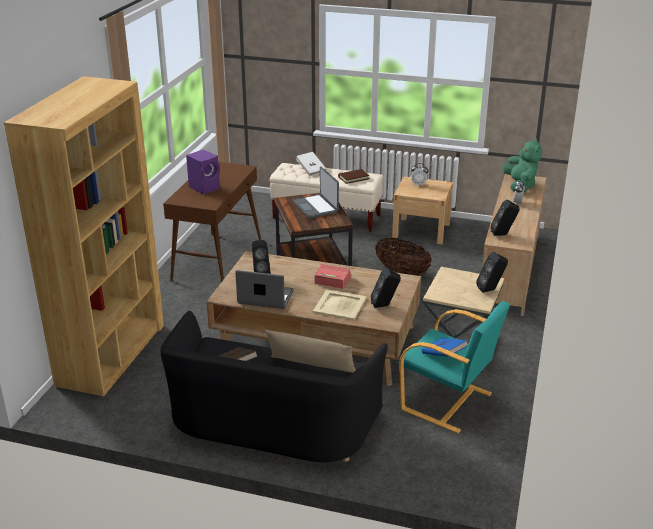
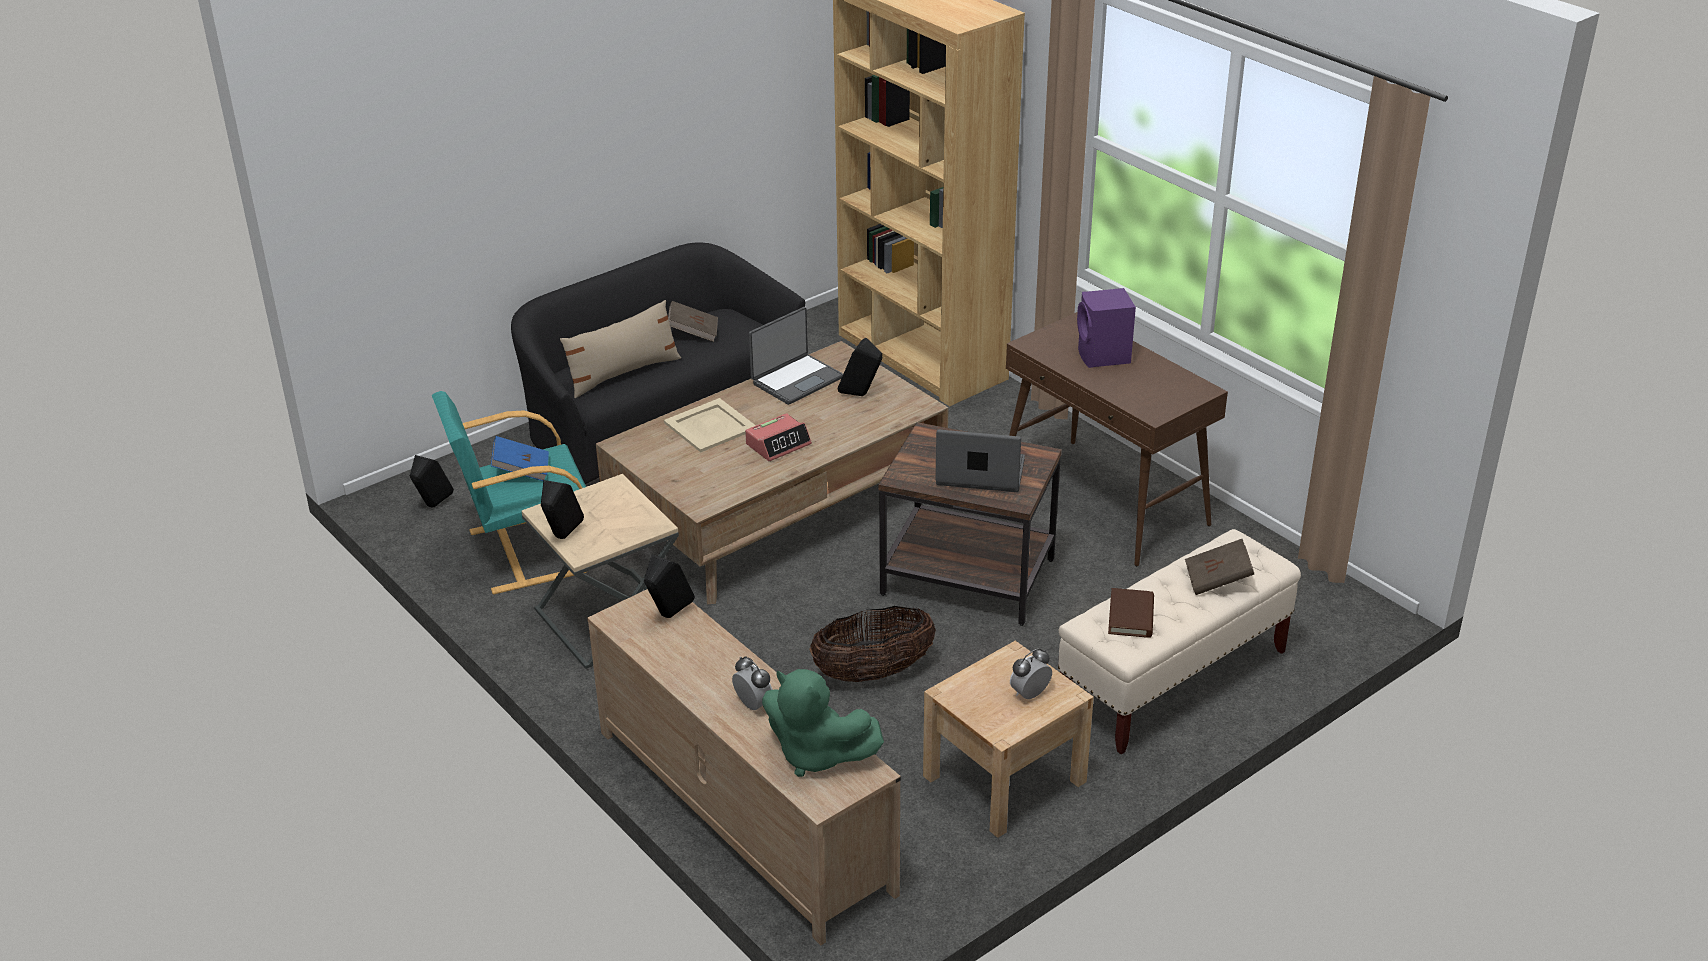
camera: 125 degrees right, 5 degrees up
white book [296,152,327,176] -> brown book [1185,539,1254,595]
black speaker [371,268,401,308] -> black speaker moved to [410,455,454,507]

